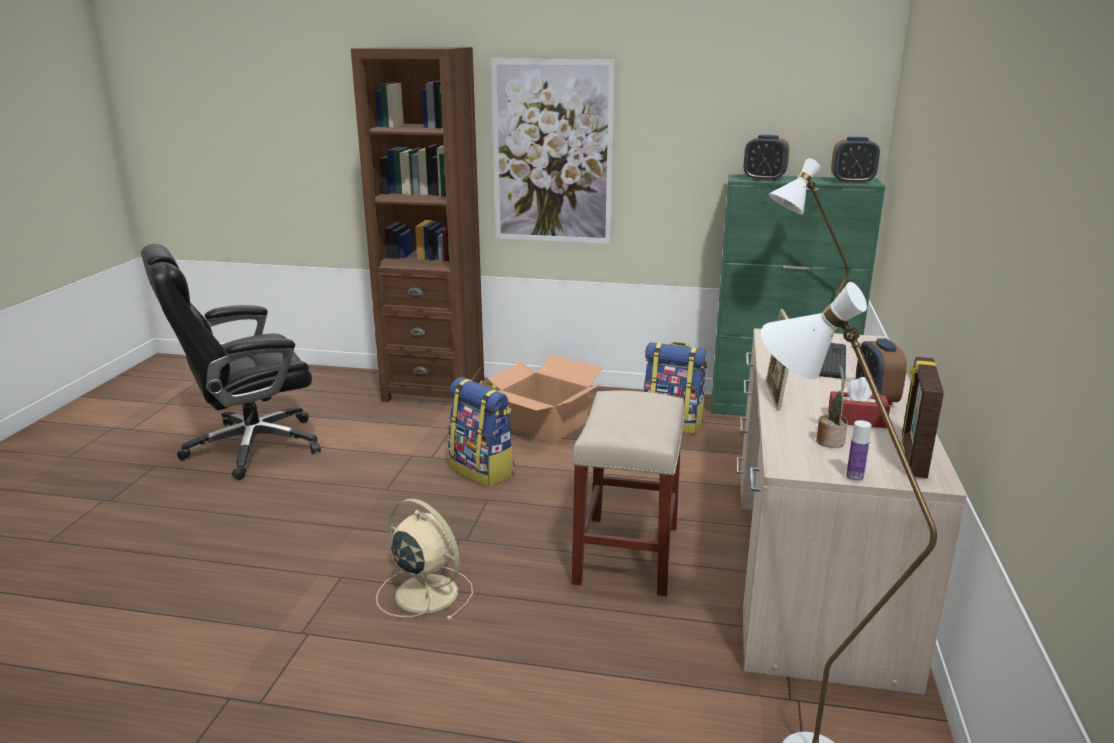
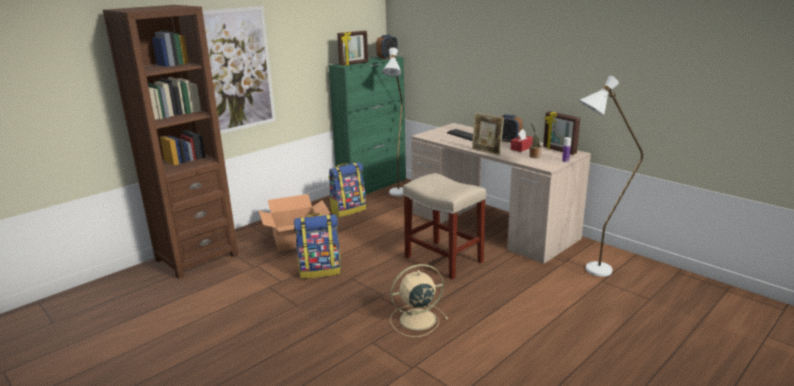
camera: 55 degrees left, 0 degrees up
black office chair [141,244,321,480] -> none
alarm clock [744,135,789,182] -> picture frame [337,31,368,66]

